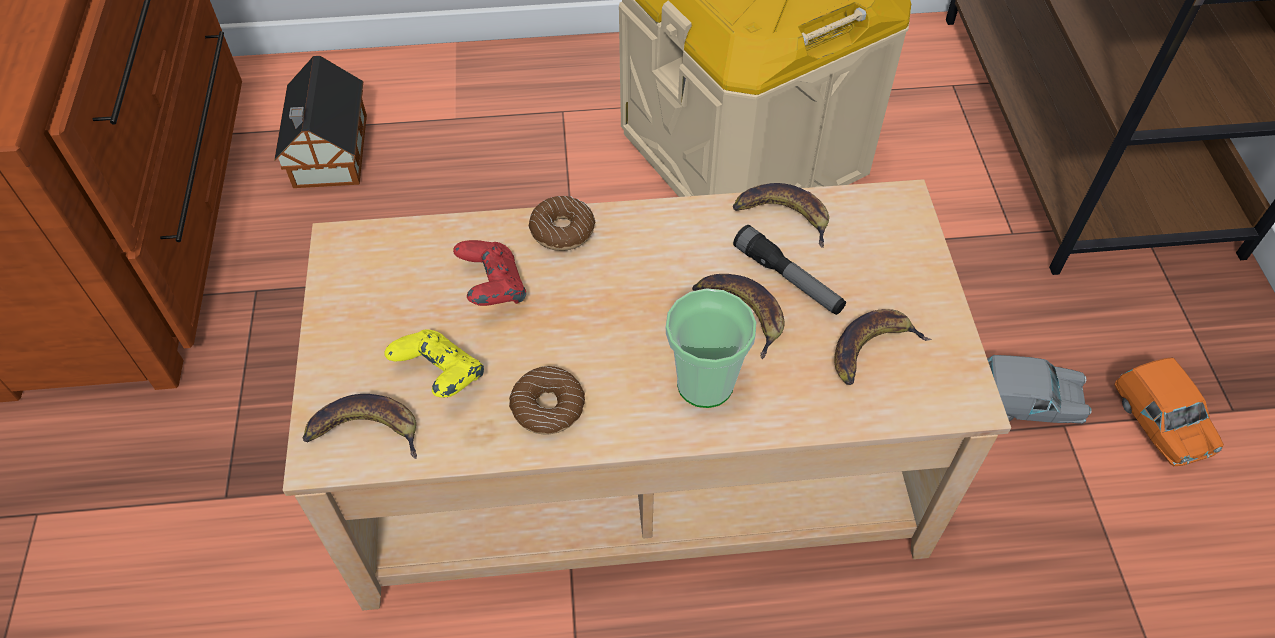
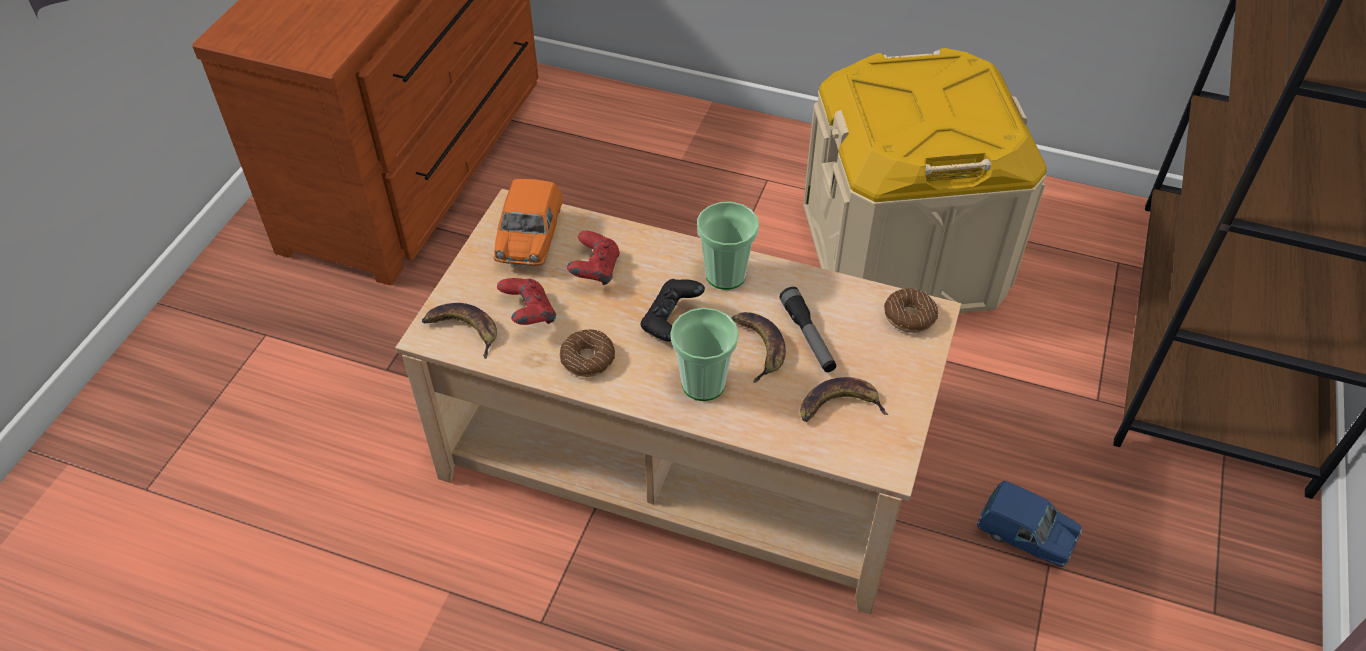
camera: 25 degrees right, 5 degrees down
toy house [274,56,367,188] -> none
yellow game controller [384,330,484,397] -> red game controller [497,278,556,325]
donut [529,196,595,251] -> donut moved to [884,288,938,333]
banana [733,183,829,248] -> none
grey toy car [987,355,1092,424] -> blue toy car [977,481,1083,567]
orange toy car [1114,357,1224,466] -> orange toy car moved to [494,179,563,267]
none -> black game controller [641,279,705,342]
none -> cup [697,202,759,290]

